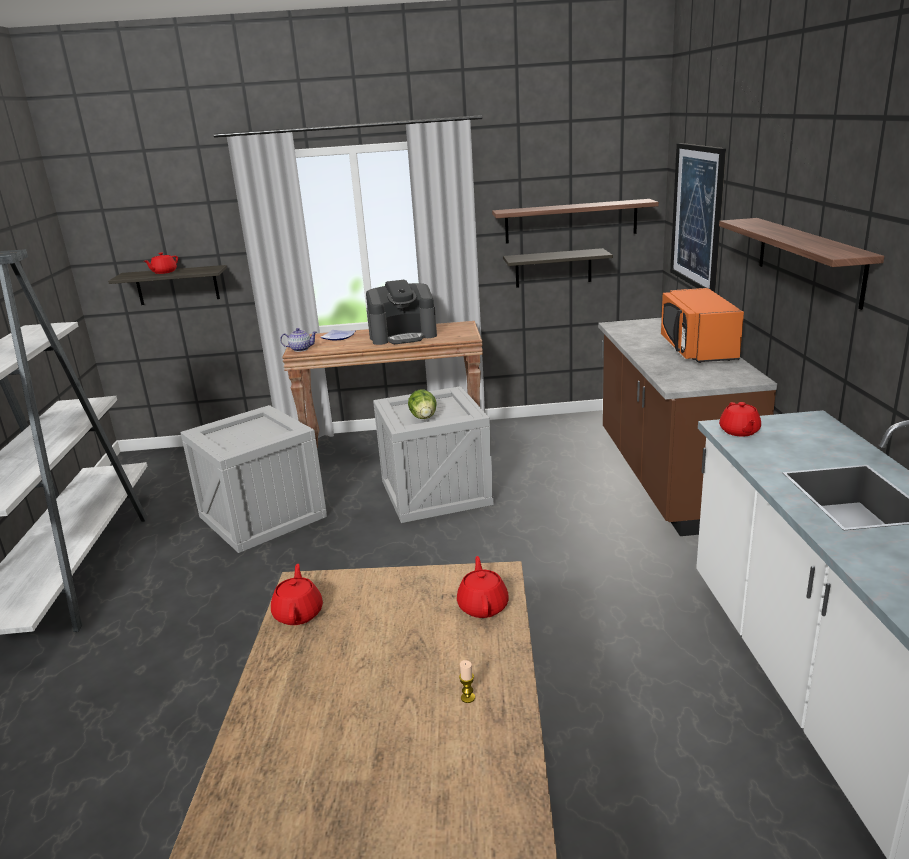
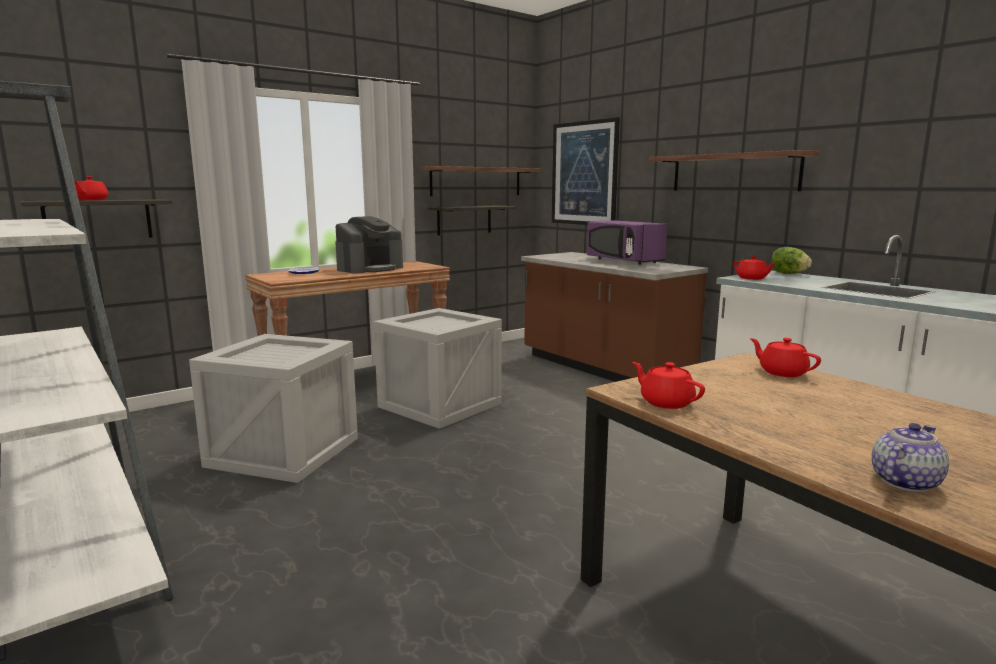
camera: 35 degrees left, 10 degrees down
teapot [280,328,317,352] -> teapot moved to [872,423,949,492]
lettuce [408,389,437,419] -> lettuce moved to [771,247,812,274]
candle [459,660,475,703] -> none
orange microwave [661,288,744,363] -> purple microwave [587,220,667,265]

